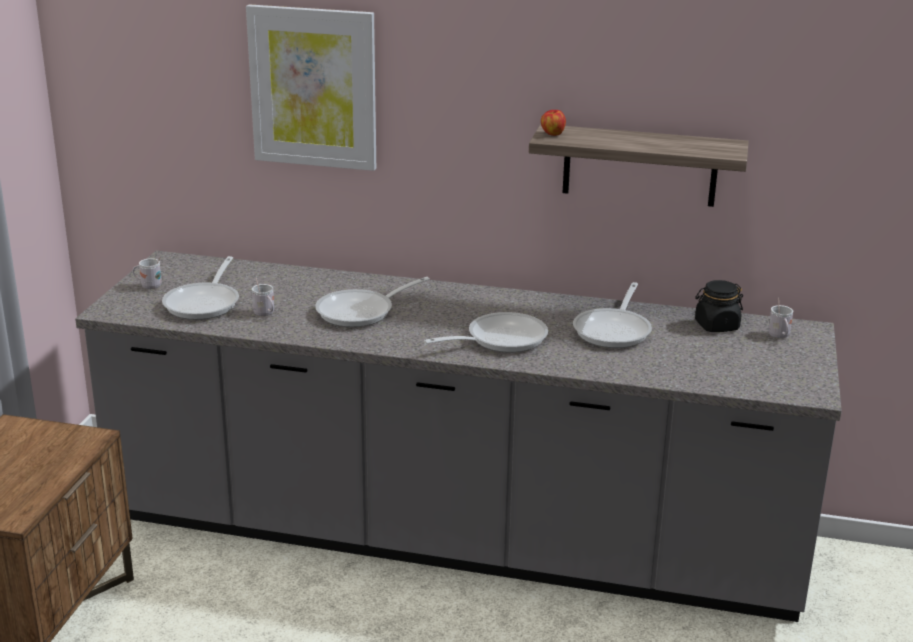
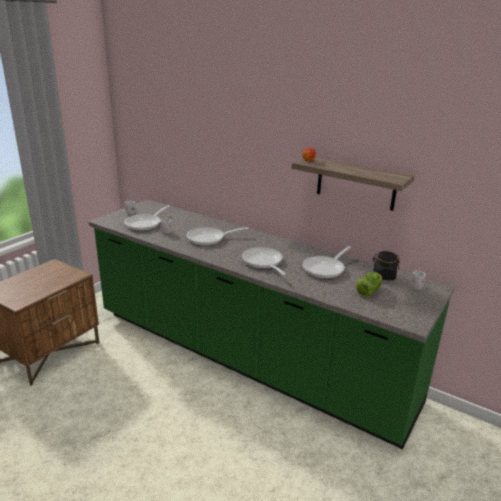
camera: 20 degrees right, 0 degrees up
grey counter [75,251,842,622] -> green counter [89,199,455,449]
picture [246,4,376,171] -> none
frying pan [424,312,548,353] -> frying pan turned 105 degrees counterclockwise [242,247,286,275]
none -> lettuce [356,272,382,296]

